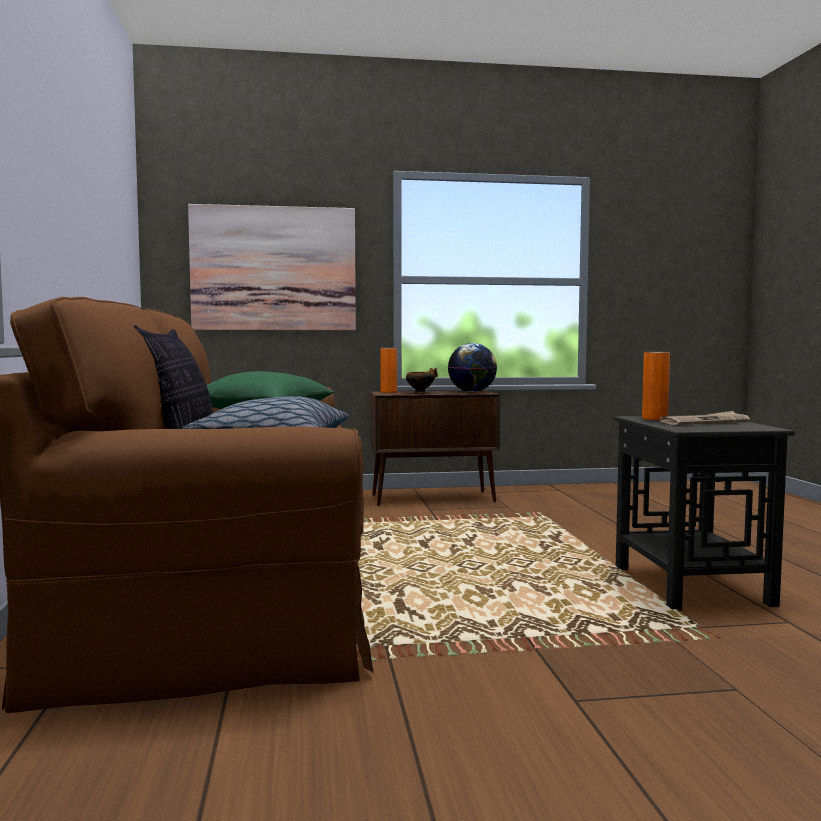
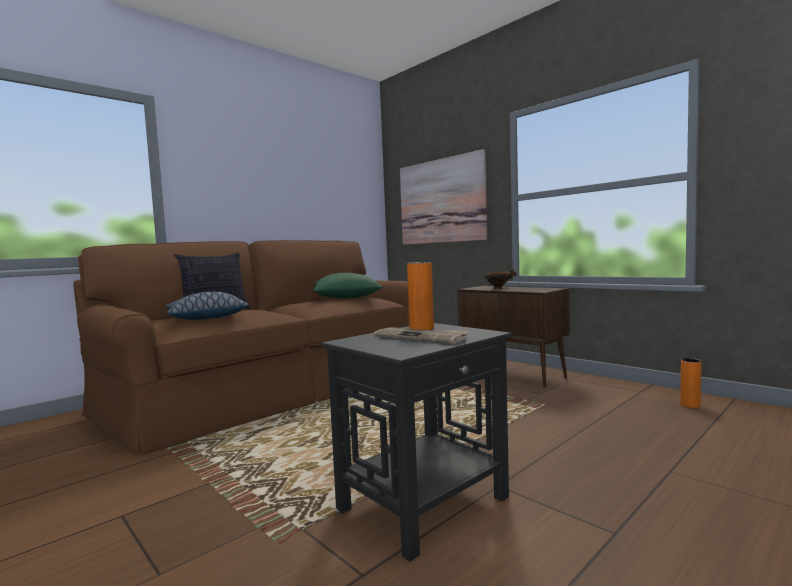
camera: 55 degrees right, 0 degrees up
orange vase [380,348,397,393] -> orange vase moved to [680,358,701,408]
globe [448,343,497,392] -> none

